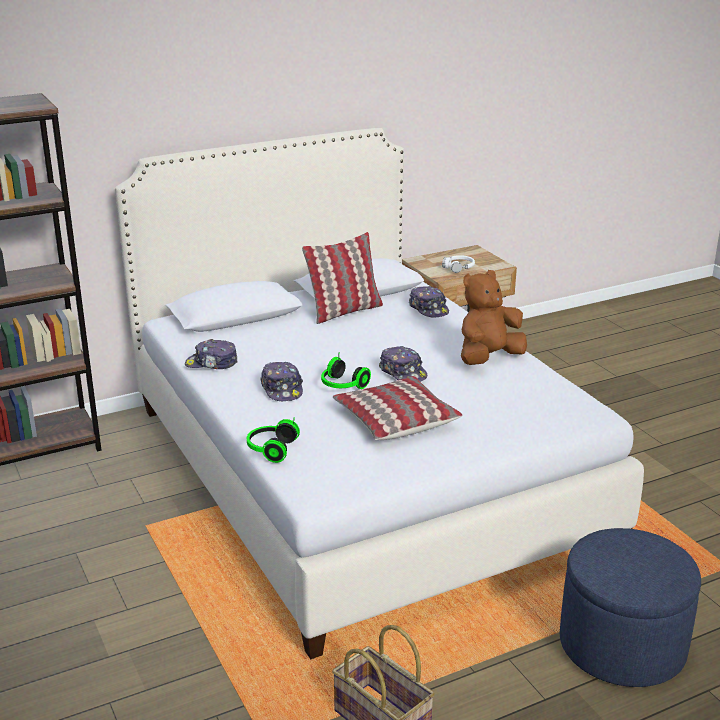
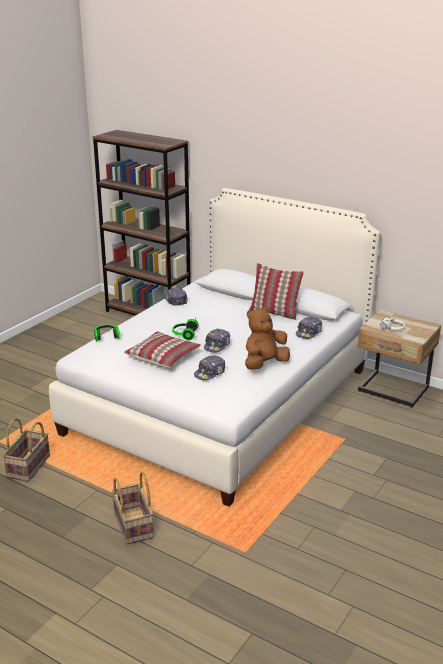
camera: 60 degrees right, 0 degrees up
cap [261,362,303,401] -> cap moved to [194,355,225,380]
brown plush toy [461,270,527,365] -> brown plush toy turned 60 degrees counterclockwise [245,307,290,370]
blue ottoman [560,528,701,687] -> basket [112,472,154,544]

